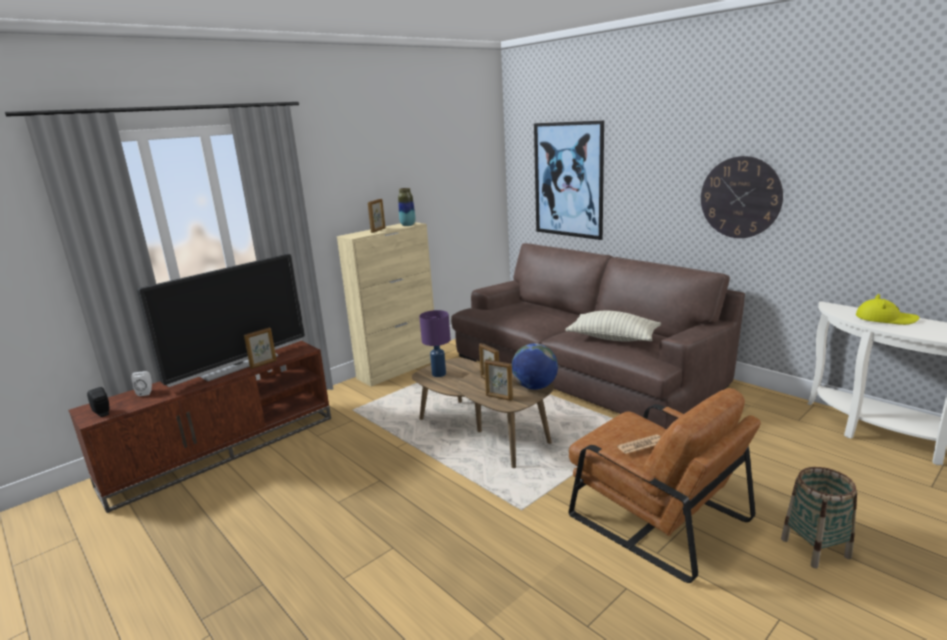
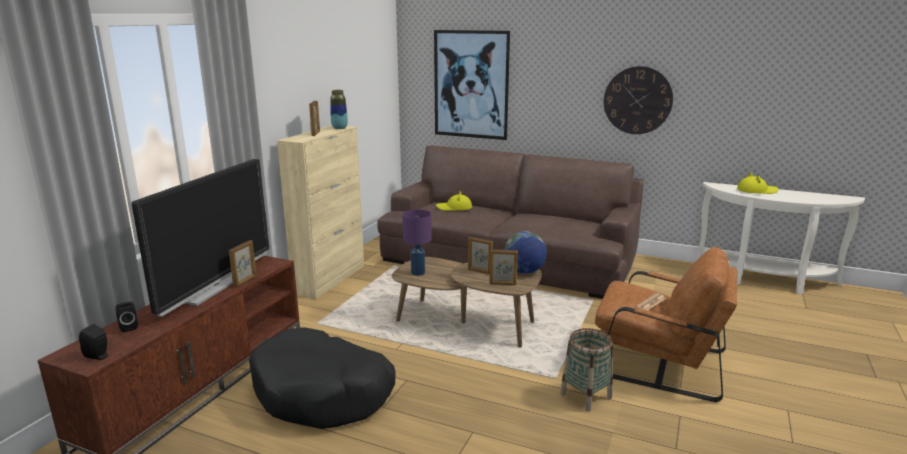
camera: 25 degrees left, 0 degrees up
white speaker [131,371,152,396] -> black speaker [115,301,138,332]
pillow [565,311,661,342] -> none
basket [781,467,857,568] -> basket moved to [560,328,613,412]
none -> black dog bed [249,327,395,429]
none -> yellow hat [436,191,472,211]

